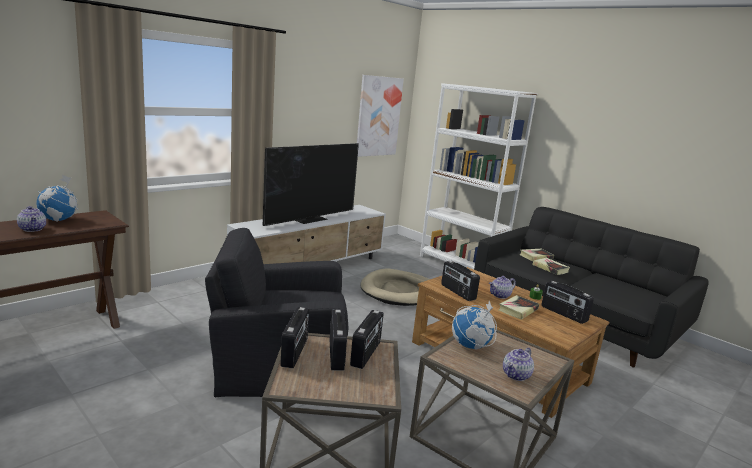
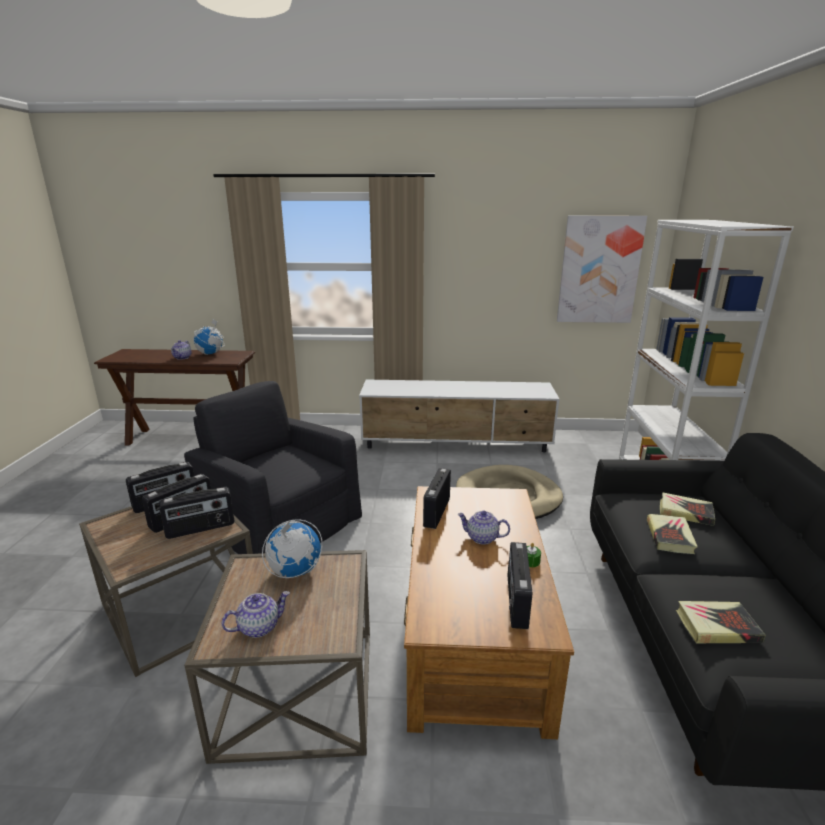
camera: 50 degrees right, 5 degrees up
television [263,143,359,226] -> none
book [499,295,539,320] -> book moved to [676,601,766,643]
teapot [503,348,534,381] -> teapot turned 150 degrees clockwise [222,591,290,638]

